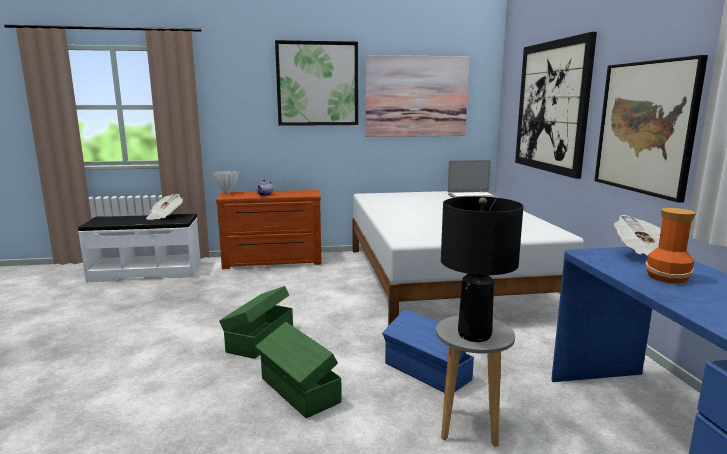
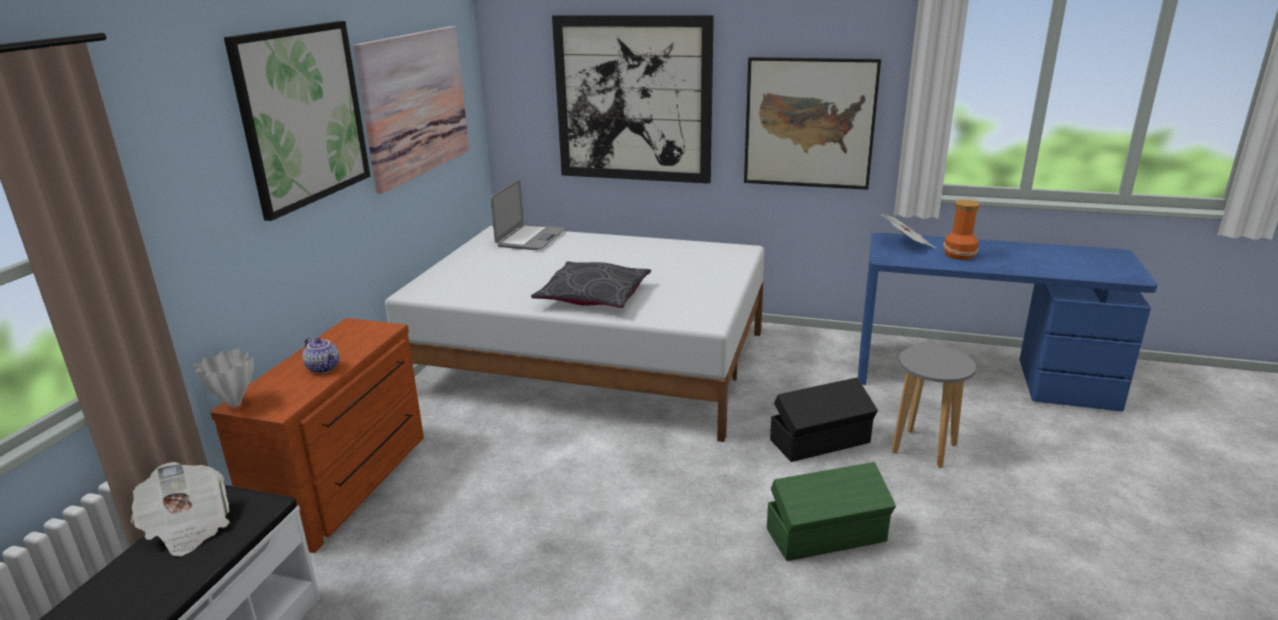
camera: 65 degrees left, 10 degrees up
green storage box [219,286,293,359] -> none
blue storage box [382,309,474,393] -> black storage box [770,378,878,462]
black table lamp [441,196,523,342] -> none
none -> grey pillow [531,262,651,308]

